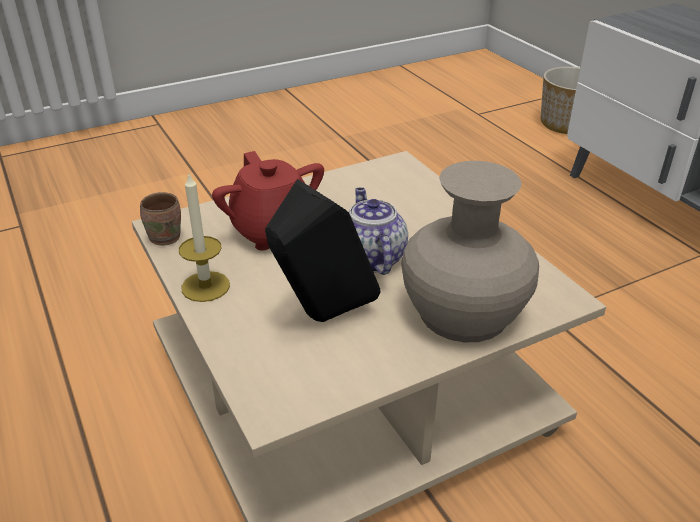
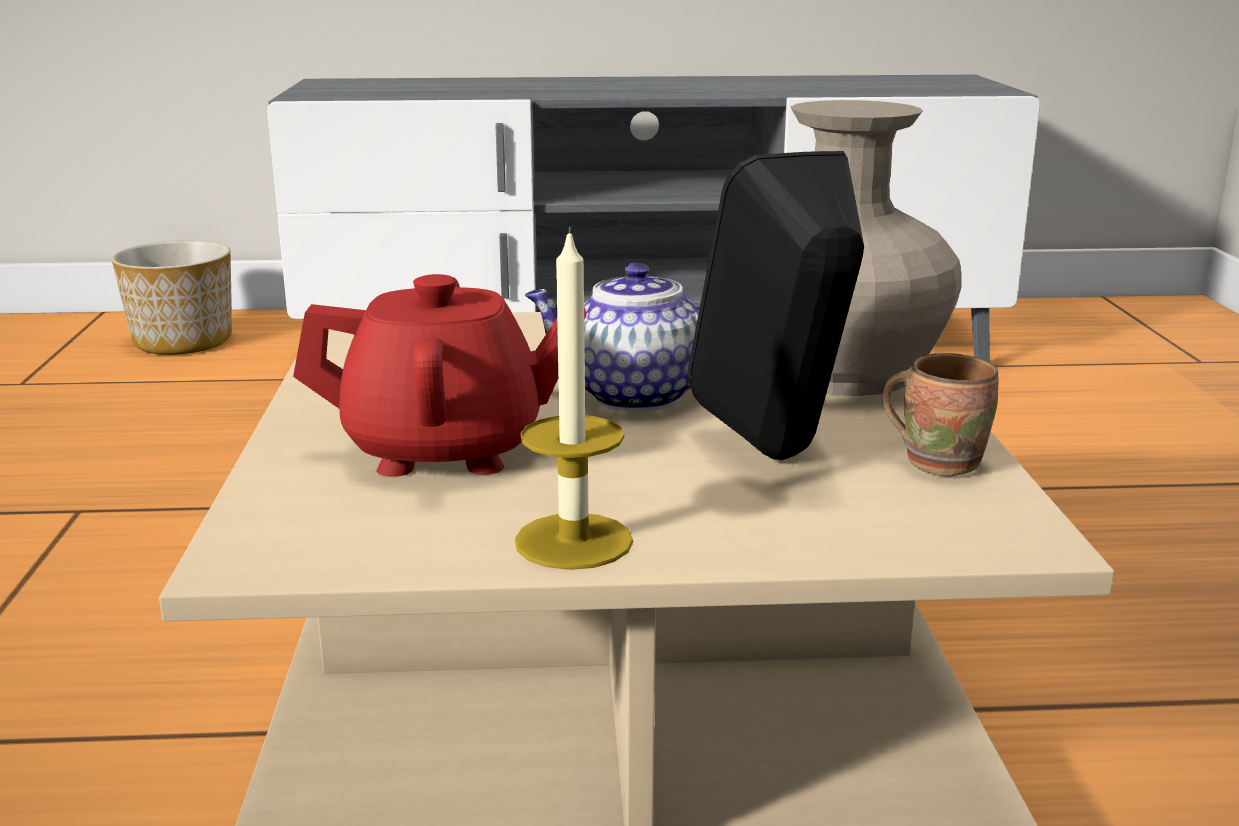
camera: 65 degrees left, 15 degrees down
brown mug [140,192,181,246] -> brown mug moved to [882,353,998,477]

